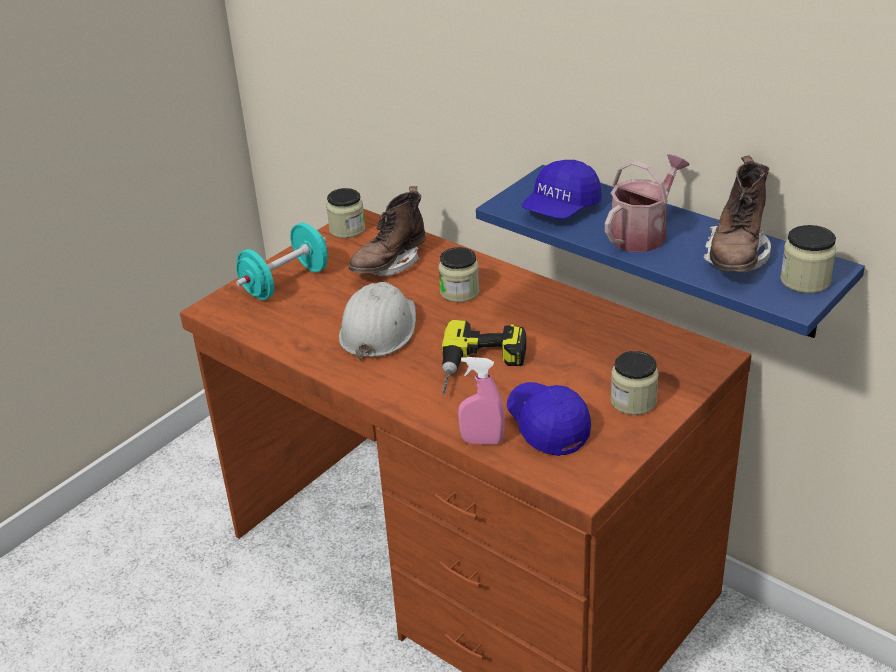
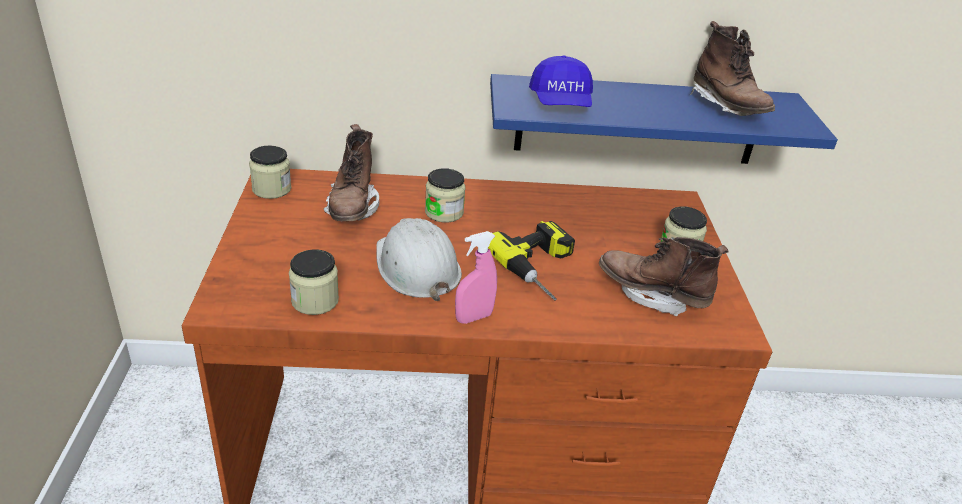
camera: 45 degrees left, 0 degrees up
turquoise dumbbell [236,223,328,300] -> none
pink spray bottle [458,357,504,445] -> pink spray bottle moved to [455,231,497,324]
blue cap [507,382,591,456] -> brown boot [599,237,729,316]
watering can [605,154,690,252] -> none
jar [780,225,837,293] -> jar moved to [289,249,339,315]

